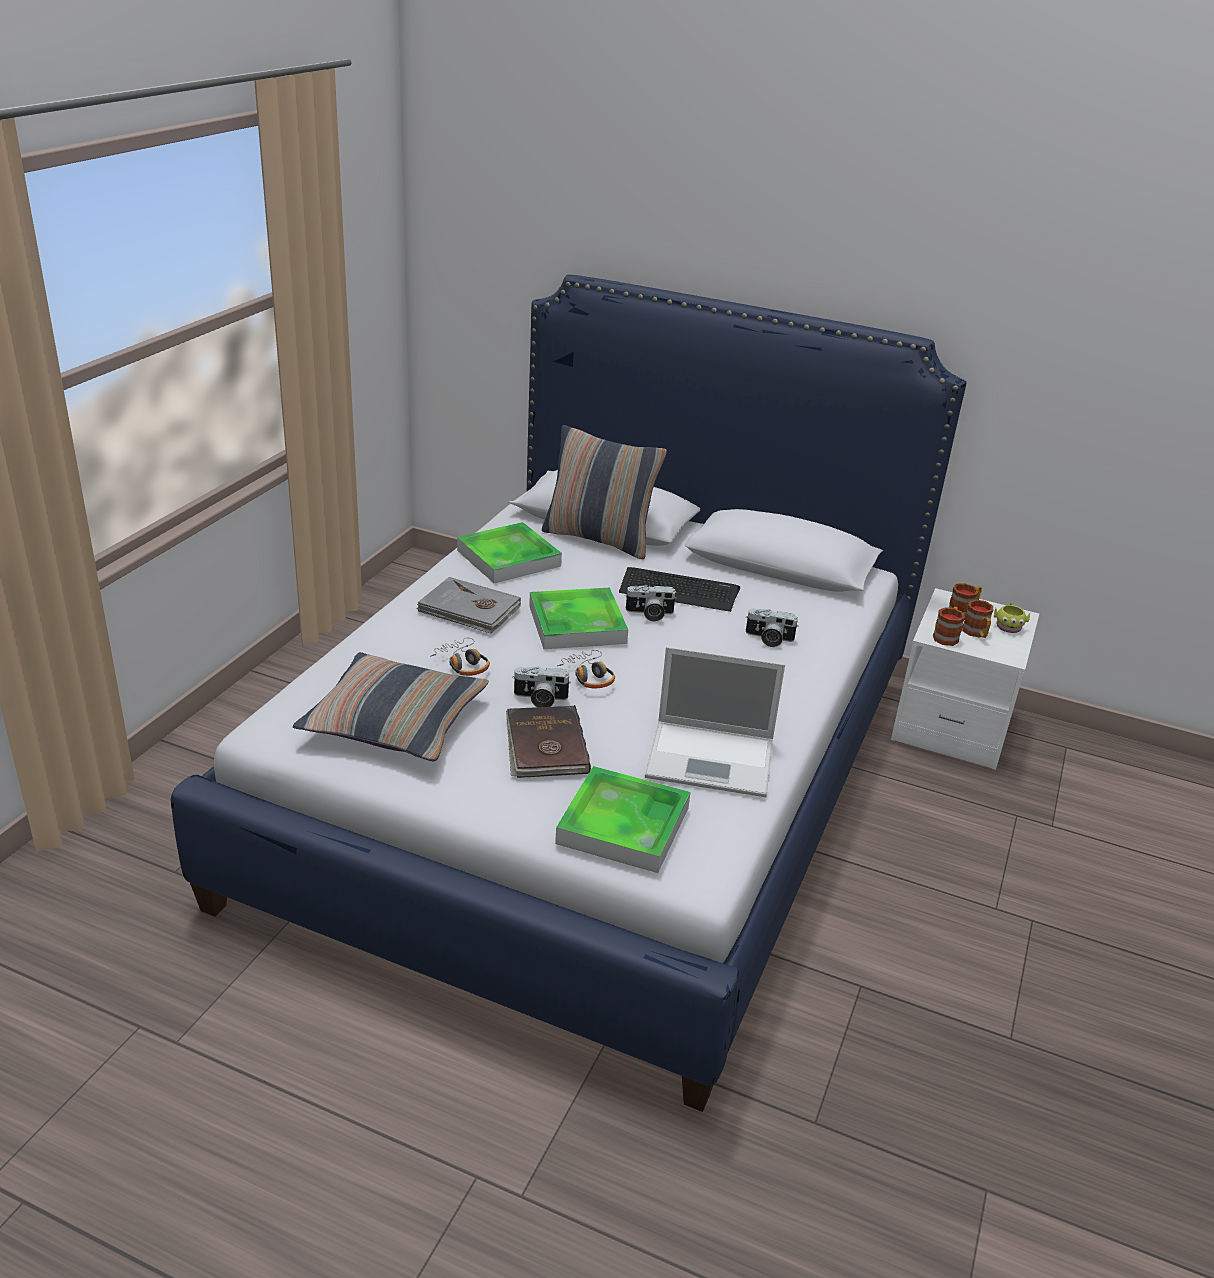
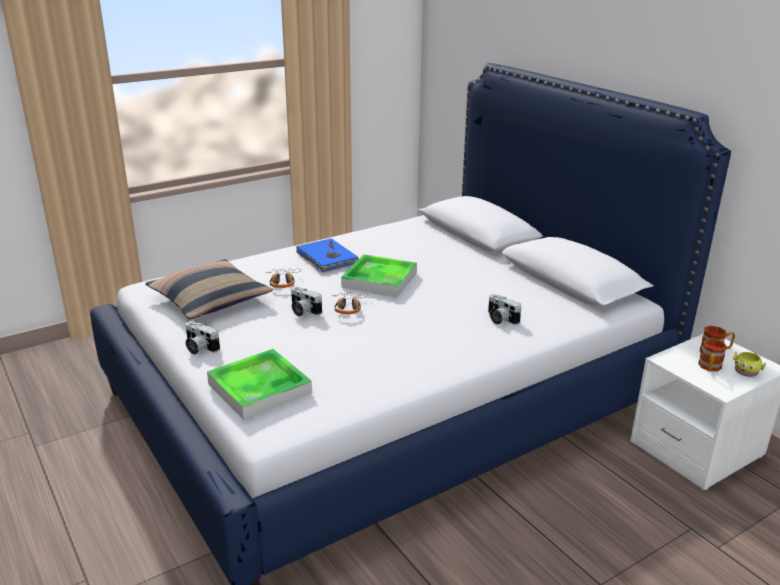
camera: 35 degrees right, 5 degrees down
grey book [416,577,521,633] -> blue book [296,238,359,272]
tray [457,522,562,583] -> none
brown book [506,705,591,778] -> none
pillow [542,425,667,559] -> none
keyboard [619,567,740,612] -> none
camera [625,585,677,622] -> camera moved to [185,321,220,355]
laptop [645,646,785,797] -> none
mug [933,607,965,646] -> none

